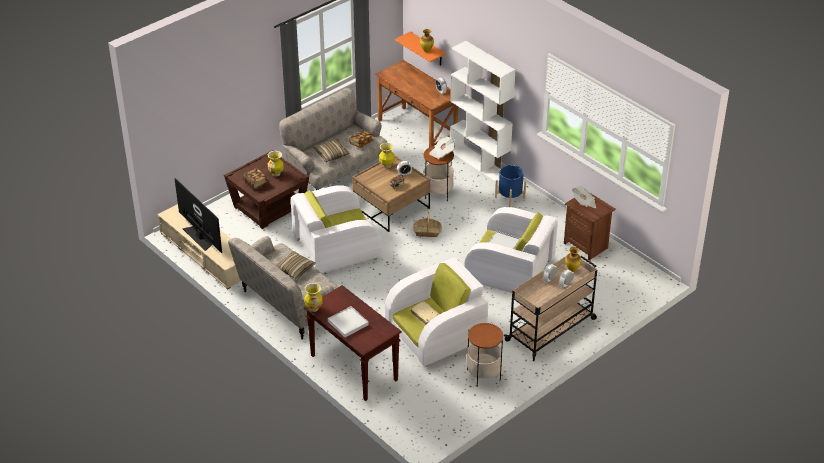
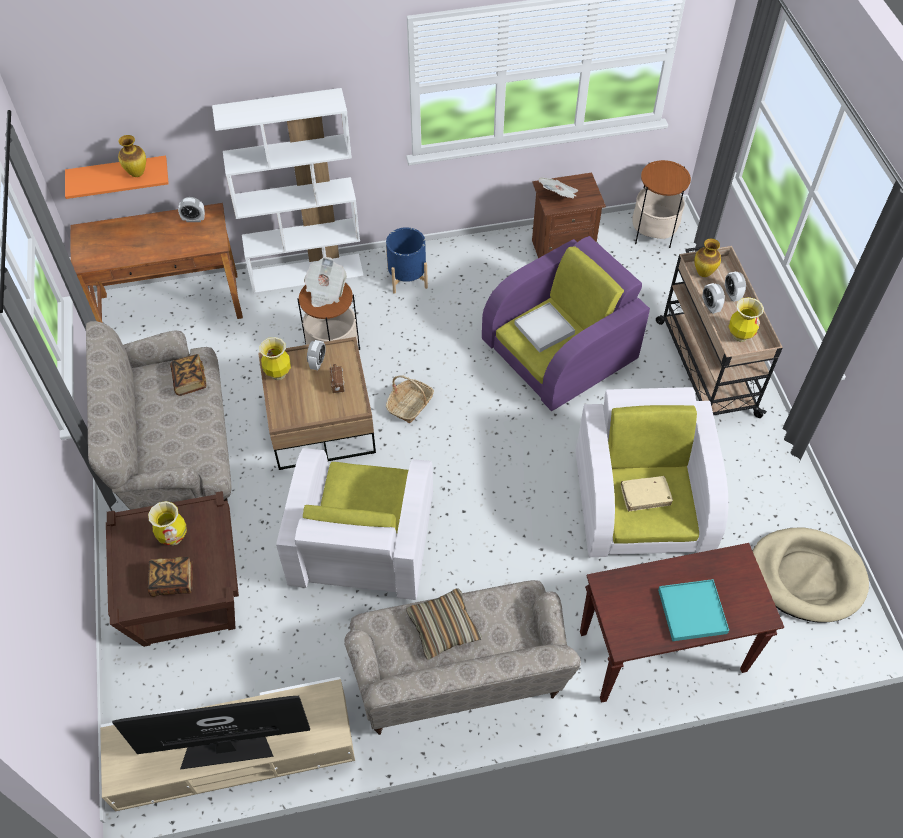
camera: 60 degrees left, 15 degrees up
vase [304,283,323,312] -> vase moved to [728,297,764,342]
pillow [313,140,350,162] -> none
white tray [328,306,369,337] -> turquoise tray [658,579,729,641]
white armchair [464,207,558,293] -> purple armchair [482,236,650,411]
side table [467,323,503,387] -> side table moved to [632,160,691,248]
none -> beige dog bed [752,527,869,623]

